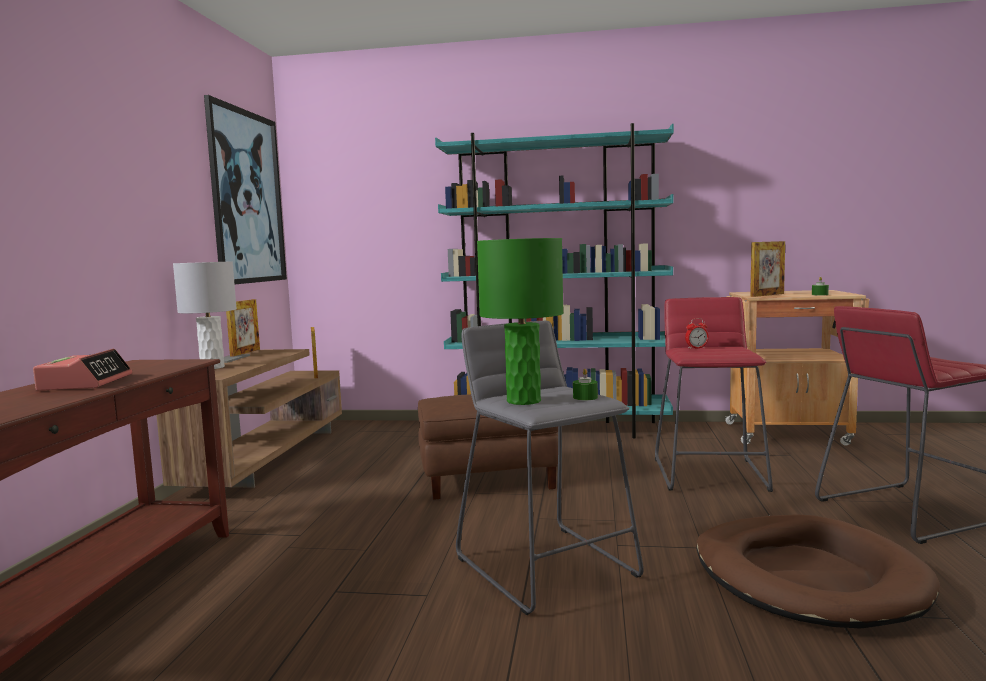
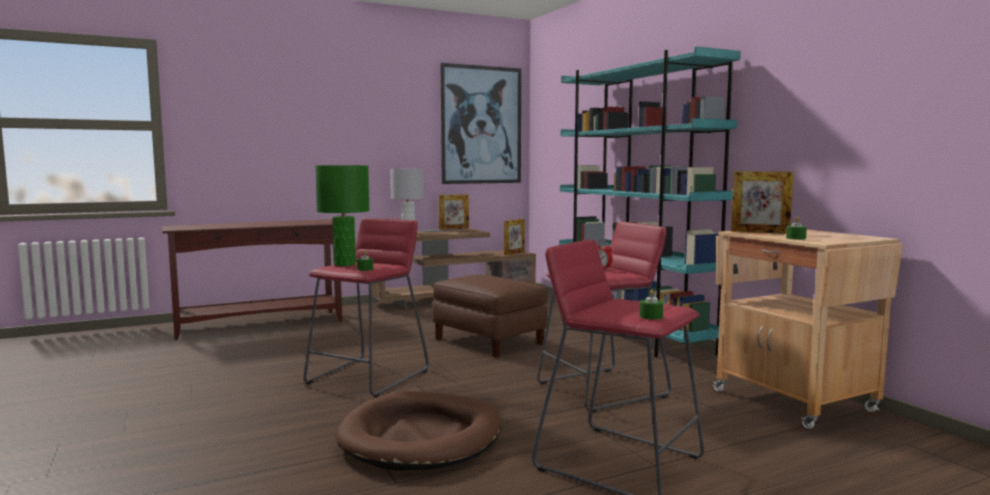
camera: 55 degrees right, 0 degrees up
alarm clock [33,348,132,390] -> none
grey stool [456,321,644,615] -> red stool [304,218,429,397]
none -> green candle [639,290,664,319]

